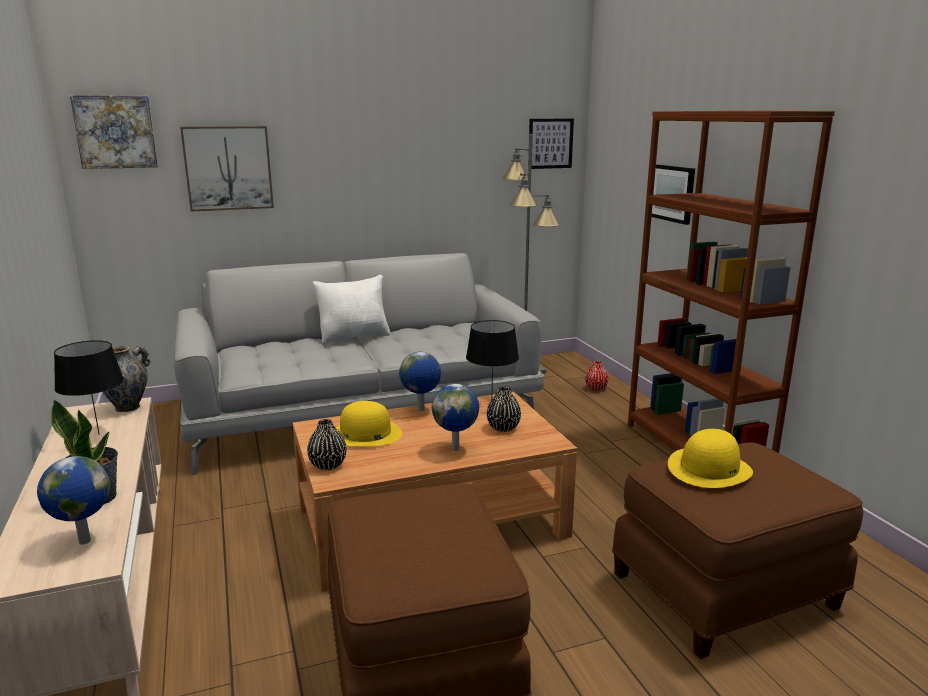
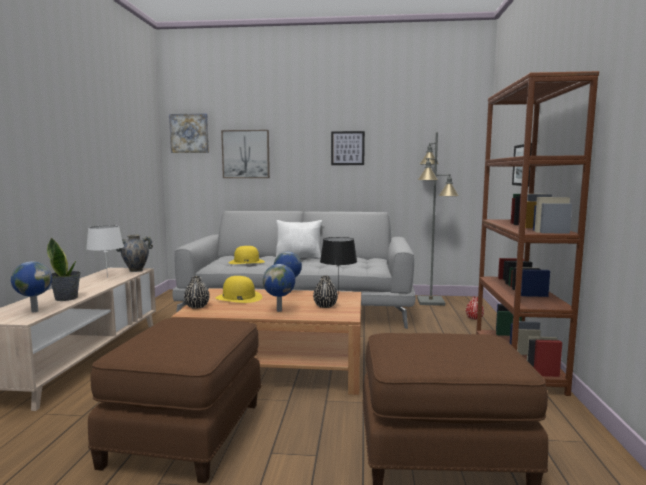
camera: 25 degrees right, 10 degrees down
black table lamp [54,340,124,435] -> white table lamp [86,225,124,278]
picture [528,119,574,169] -> picture moved to [331,131,365,165]
yellow hat [668,429,753,488] -> yellow hat moved to [229,246,265,264]

